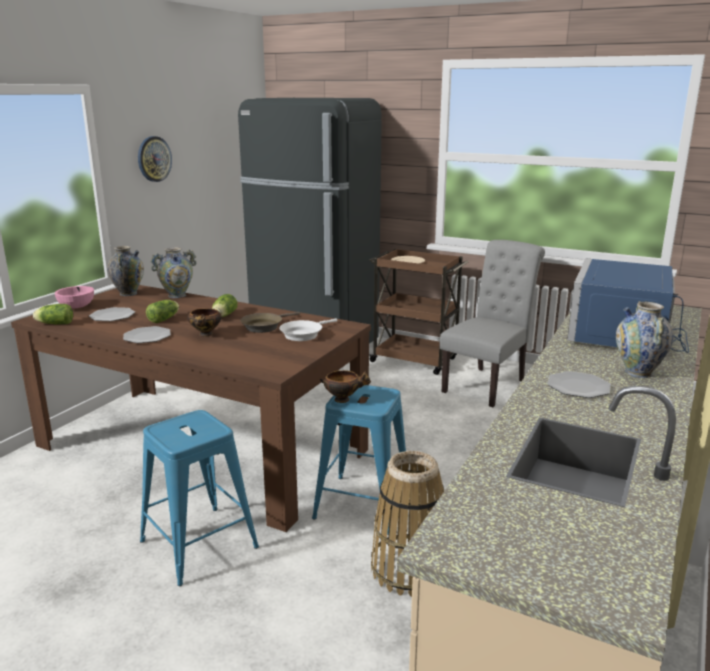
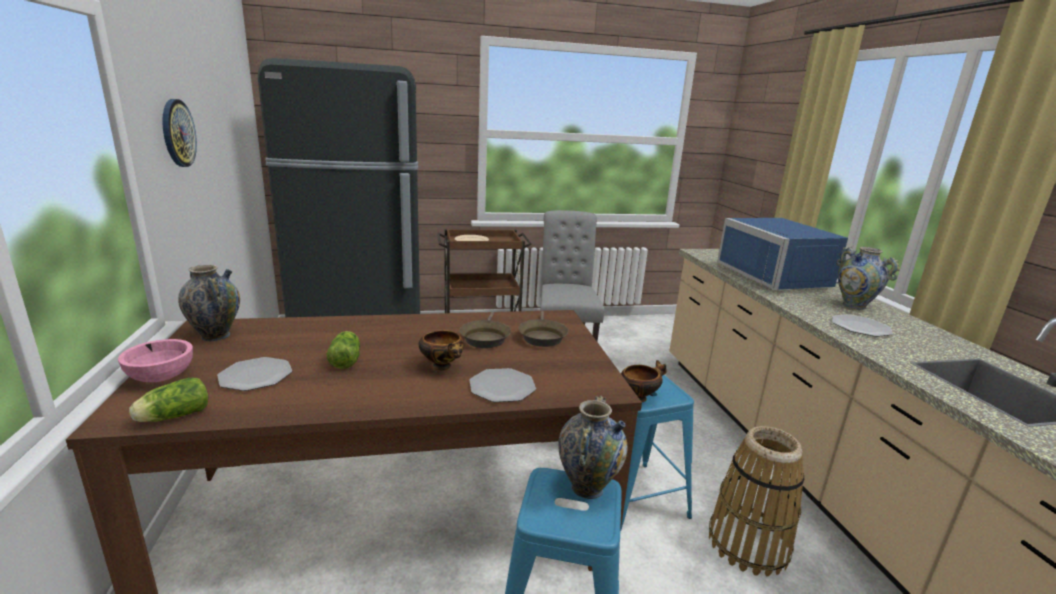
camera: 40 degrees left, 0 degrees up
plate [123,326,171,343] -> plate moved to [469,368,536,402]
vase [151,247,196,298] -> vase moved to [558,396,627,499]
lettuce [212,294,238,317] -> none
white frying pan [280,319,338,341] -> brown frying pan [518,311,568,347]

